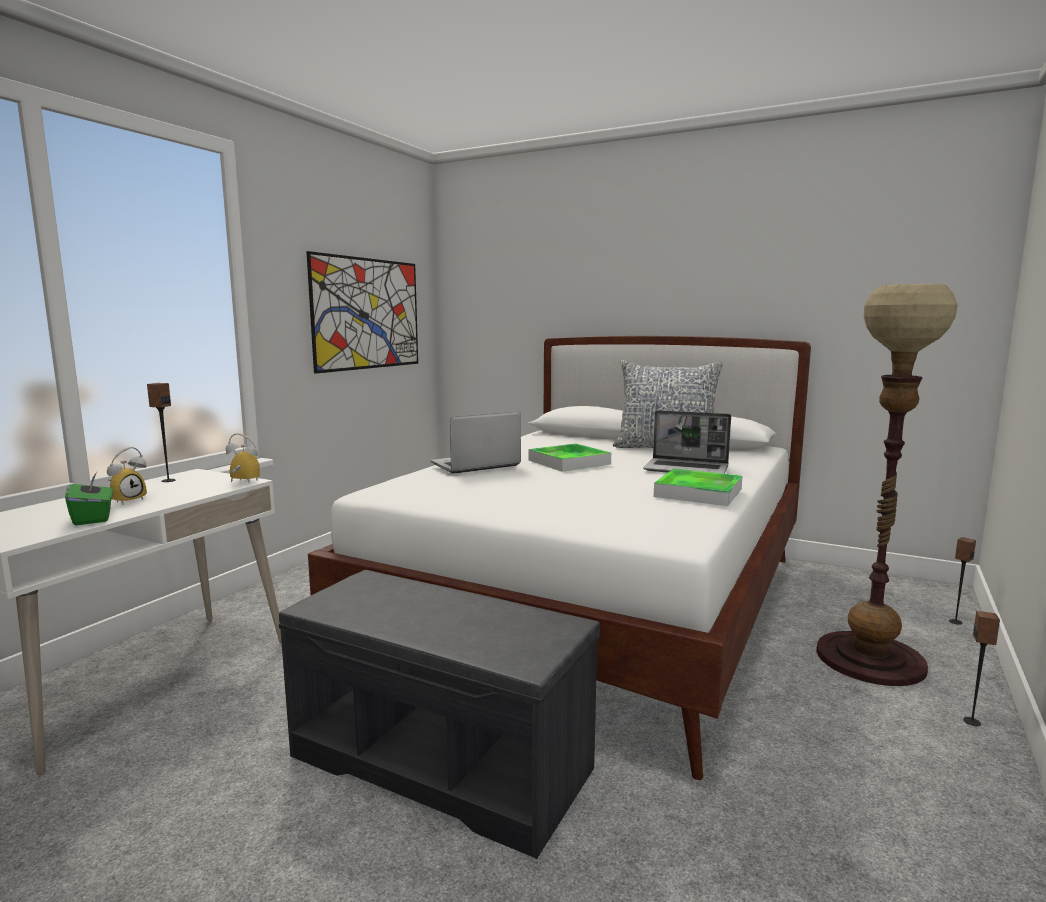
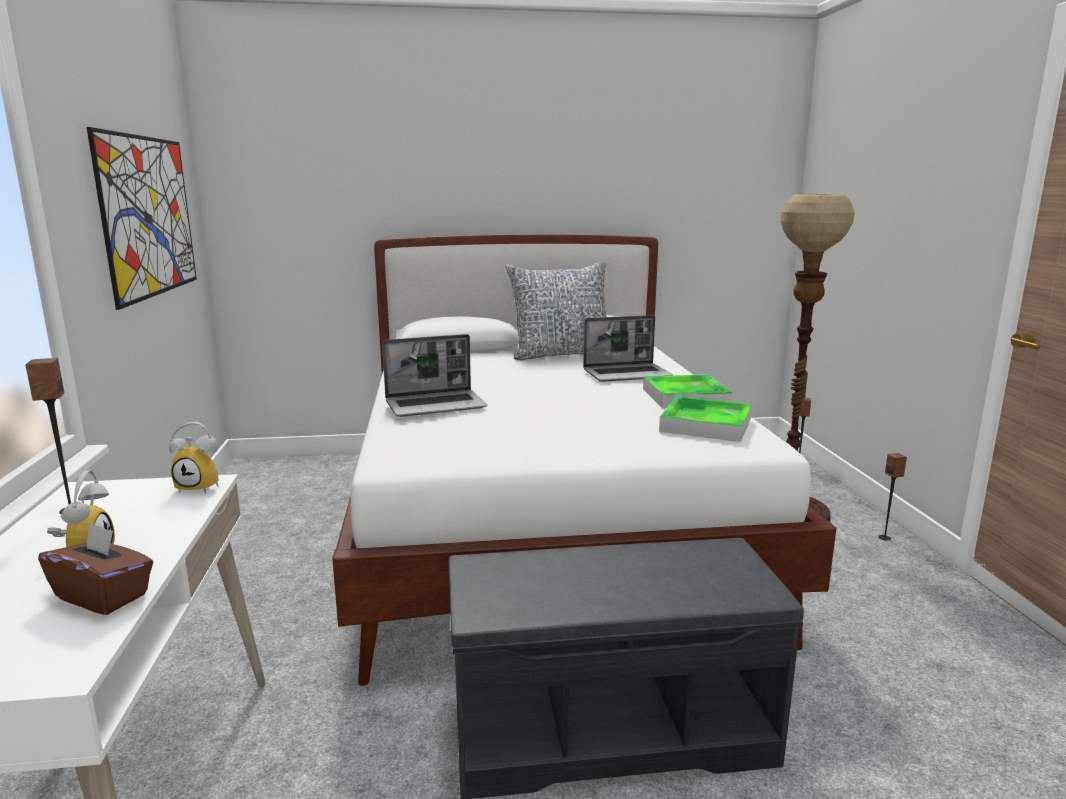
camera: 35 degrees left, 5 degrees up
green tissue box [65,472,113,525] -> brown tissue box [38,523,153,615]
alarm clock [226,433,260,482] -> alarm clock turned 150 degrees counterclockwise [169,422,219,494]
laptop [431,412,521,474] -> laptop turned 135 degrees counterclockwise [382,334,487,417]
tray [528,443,611,472] -> tray moved to [659,396,752,442]

